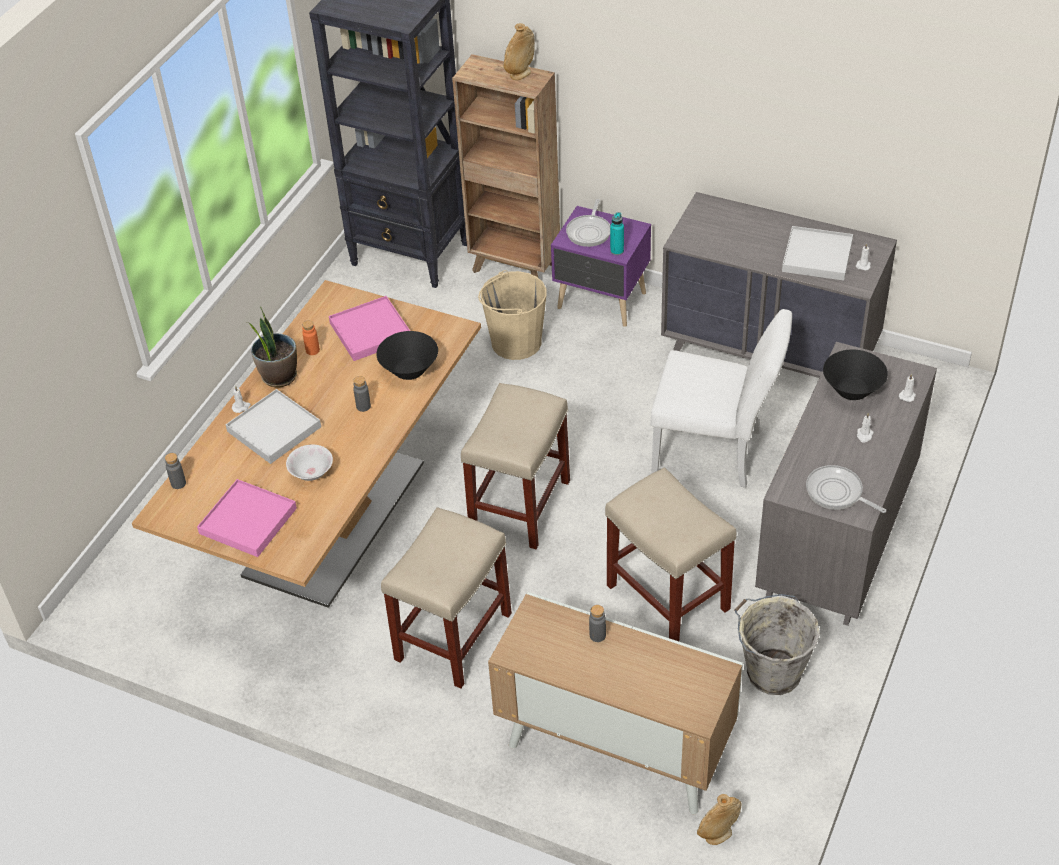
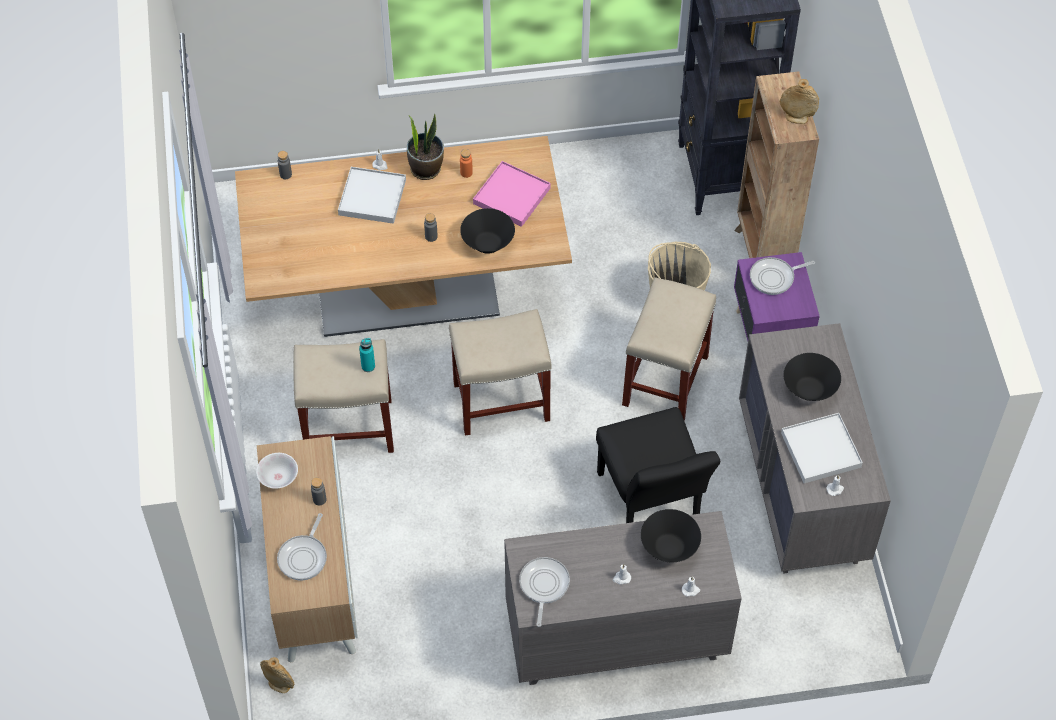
camera: 55 degrees right, 10 degrees up
pink tray [197,479,297,557] -> none
white bowl [286,445,333,481] -> white bowl moved to [256,453,298,489]
beige stool [605,467,736,641] -> beige stool moved to [622,277,716,421]
turquoise bottle [610,212,624,255] -> turquoise bottle moved to [359,338,375,372]
white chair [650,309,792,488] -> black chair [596,407,720,523]
grey bucket [734,594,820,695] -> none
none -> frying pan [277,513,327,580]
none -> black bowl [784,353,841,401]

